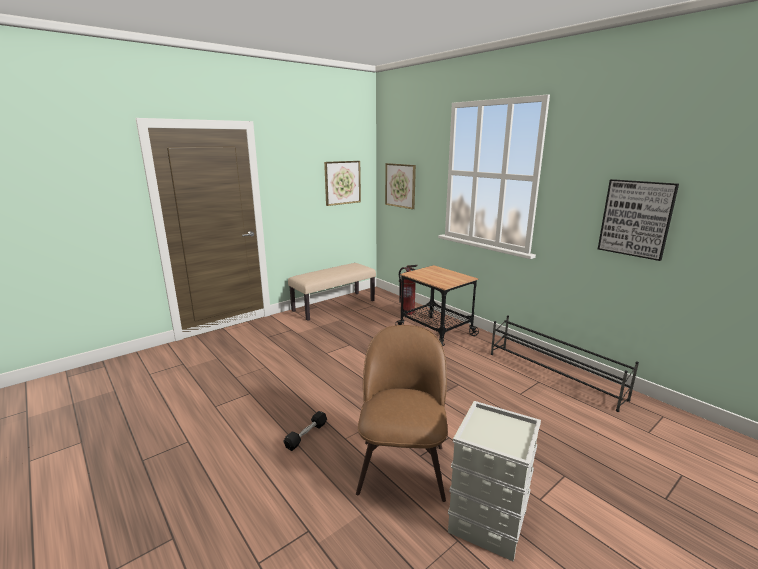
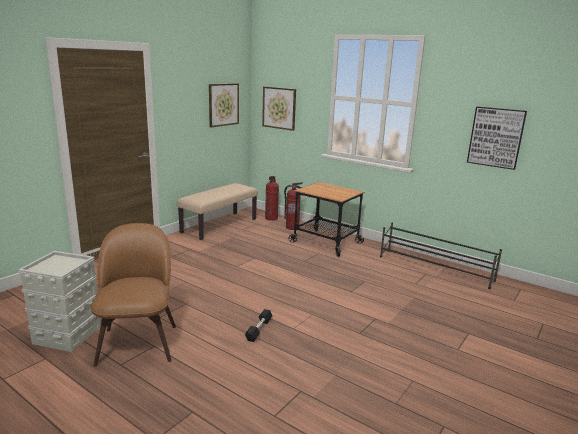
camera: 15 degrees left, 0 degrees up
brown chair [356,325,448,502] -> brown chair moved to [90,223,176,367]
grey storage box [448,401,541,562] -> grey storage box moved to [18,251,101,352]
none -> fire extinguisher [265,176,279,221]

